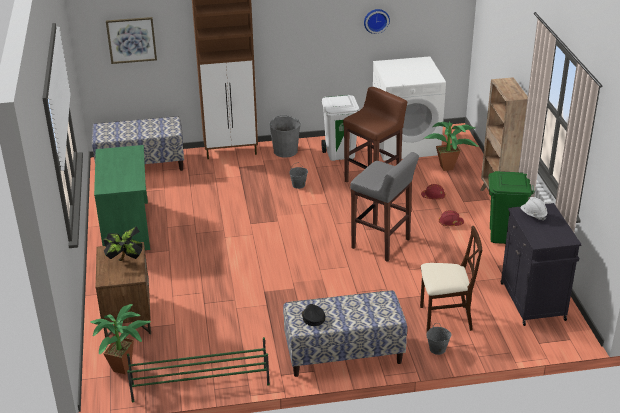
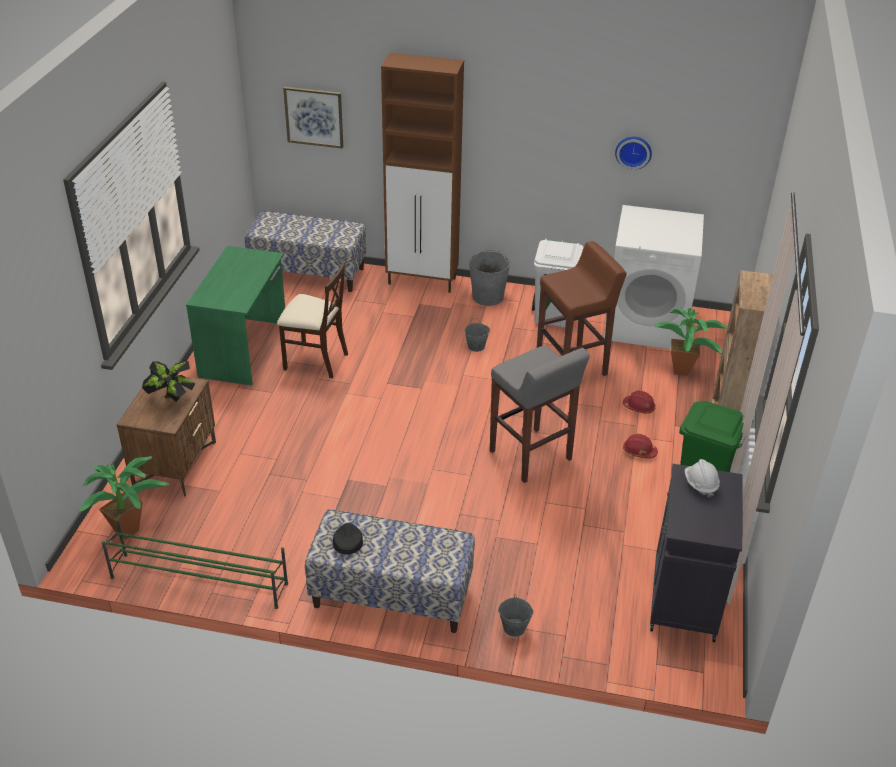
camera: 20 degrees right, 5 degrees up
beige chair [420,226,482,333] -> beige chair moved to [277,262,348,378]

